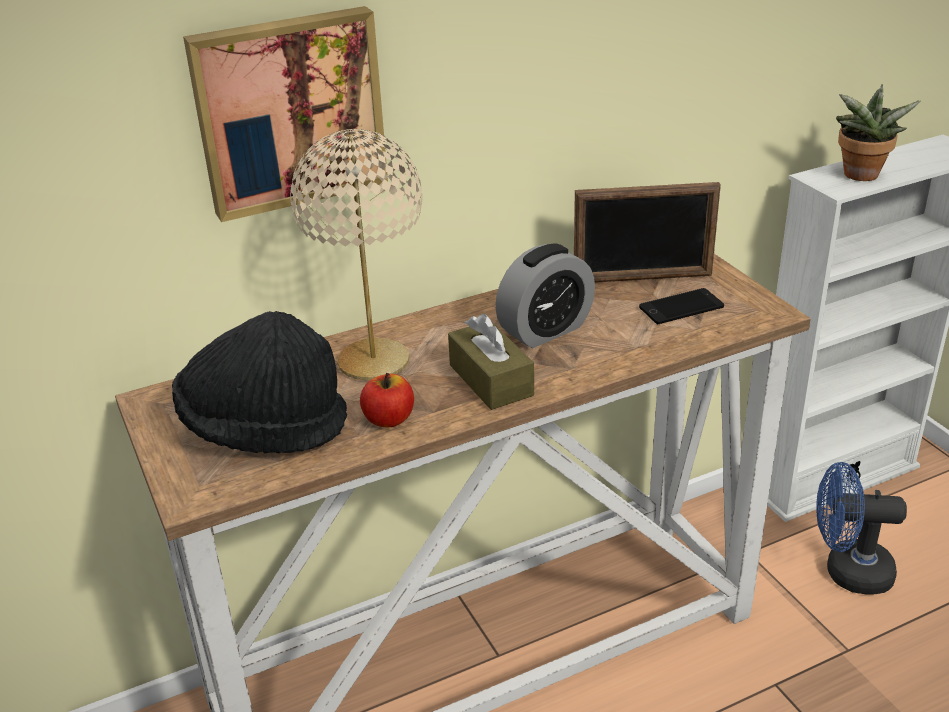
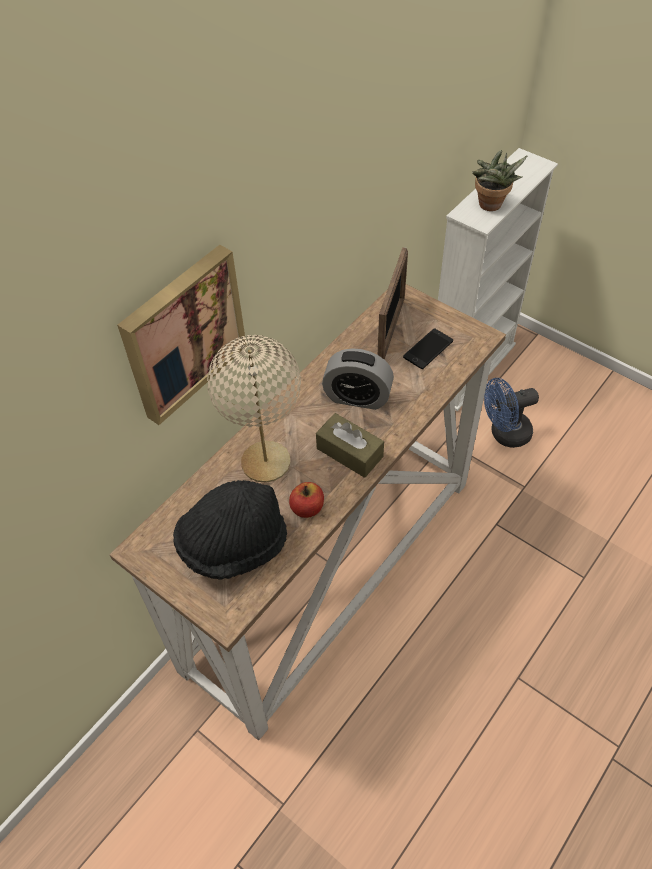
camera: 25 degrees left, 20 degrees up
alarm clock [495,244,595,348] -> alarm clock turned 75 degrees clockwise [322,349,394,410]
picture frame [574,182,721,283] -> picture frame turned 45 degrees counterclockwise [378,247,408,360]

